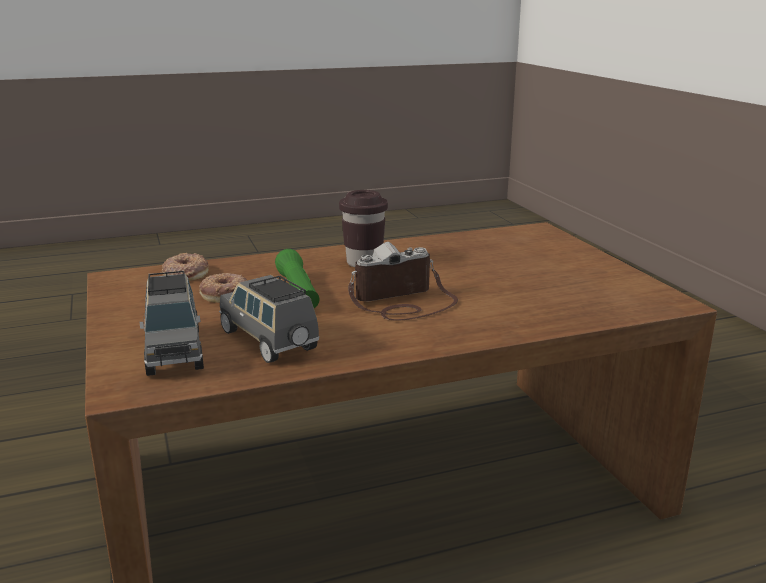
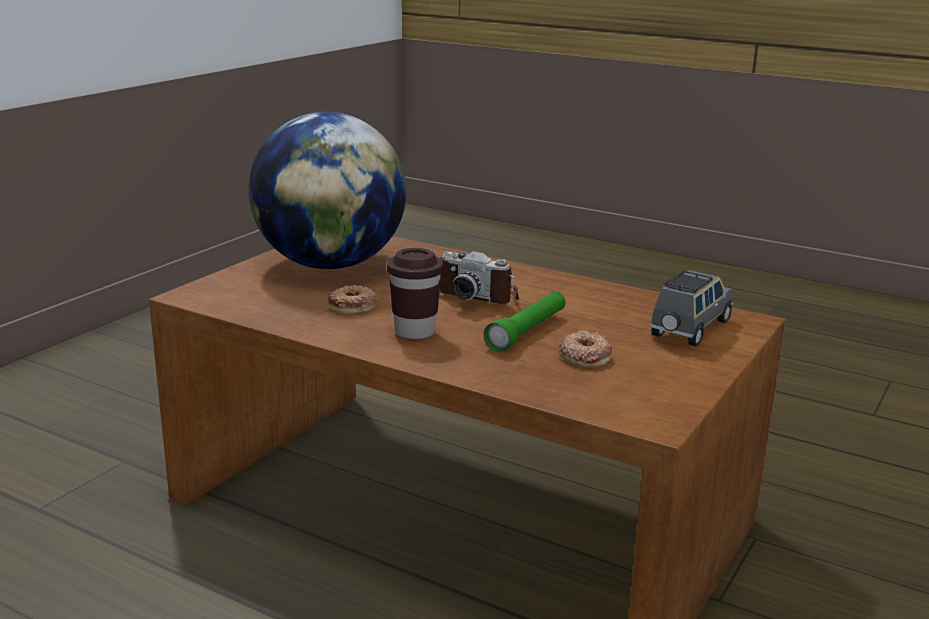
camera: 130 degrees left, 0 degrees up
donut [162,253,209,281] -> donut moved to [328,285,377,313]
grey toy car [219,275,319,363] -> none
none -> globe [248,112,406,269]

